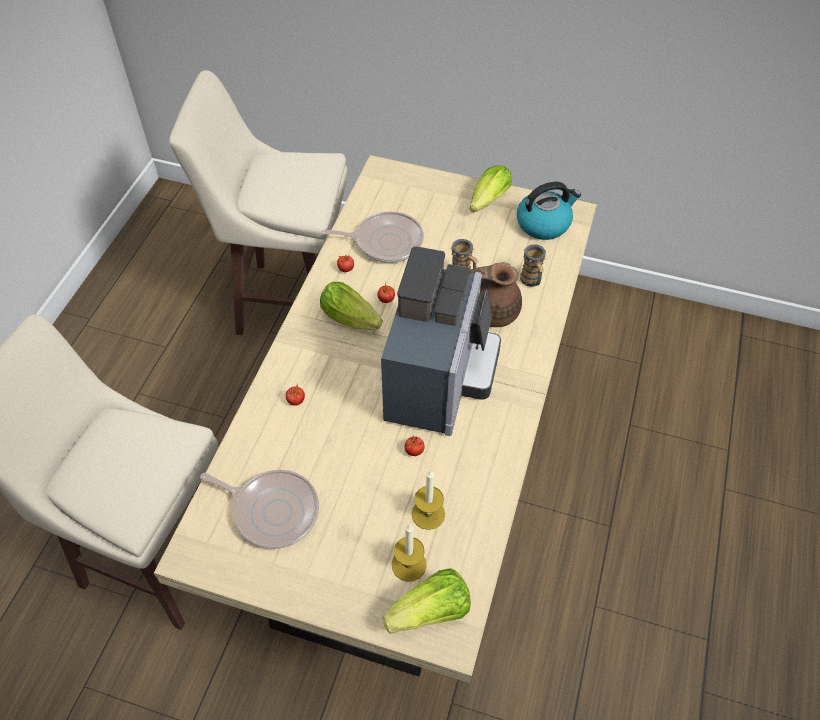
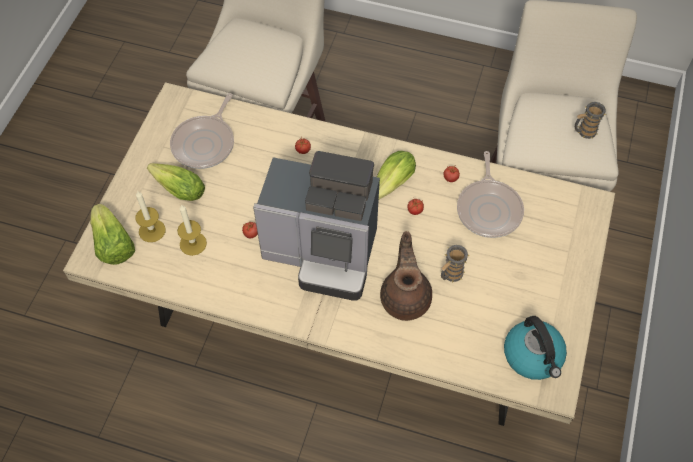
camera: 90 degrees right, 5 degrees up
lettuce [469,165,512,212] -> lettuce moved to [147,163,205,201]
mug [519,244,547,287] -> mug moved to [575,102,606,139]

